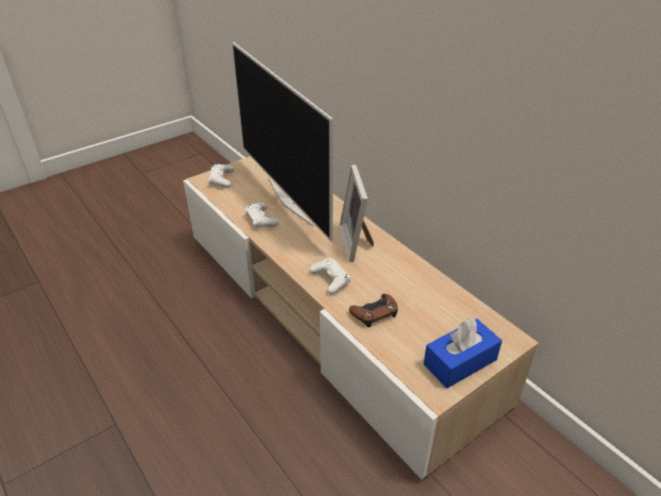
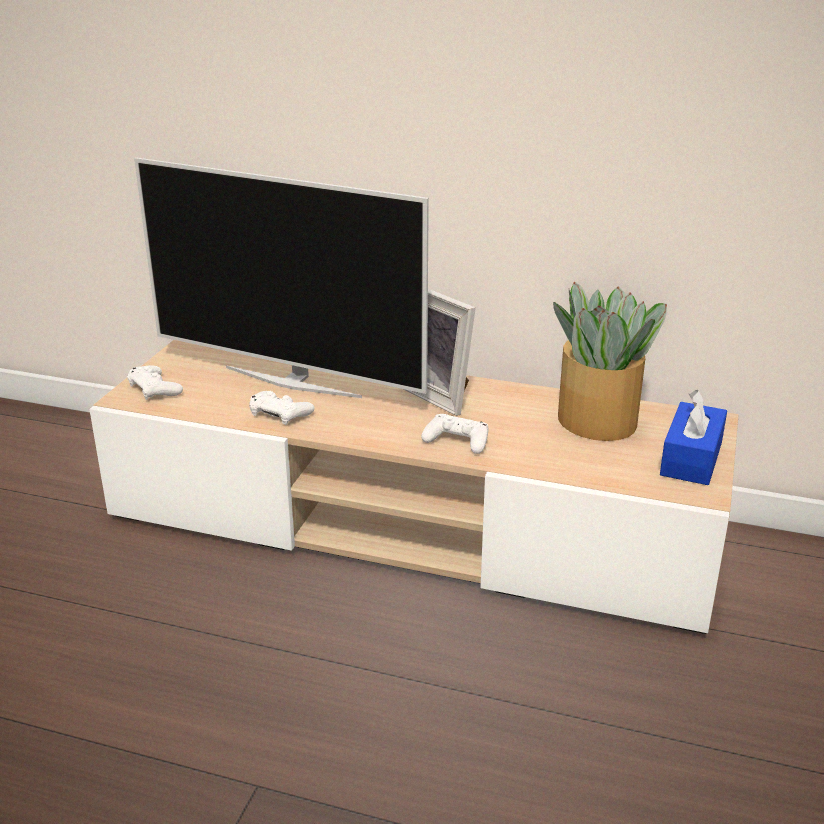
camera: 35 degrees left, 10 degrees down
brown game controller [349,294,398,328] -> none
none -> potted plant [553,282,667,441]

